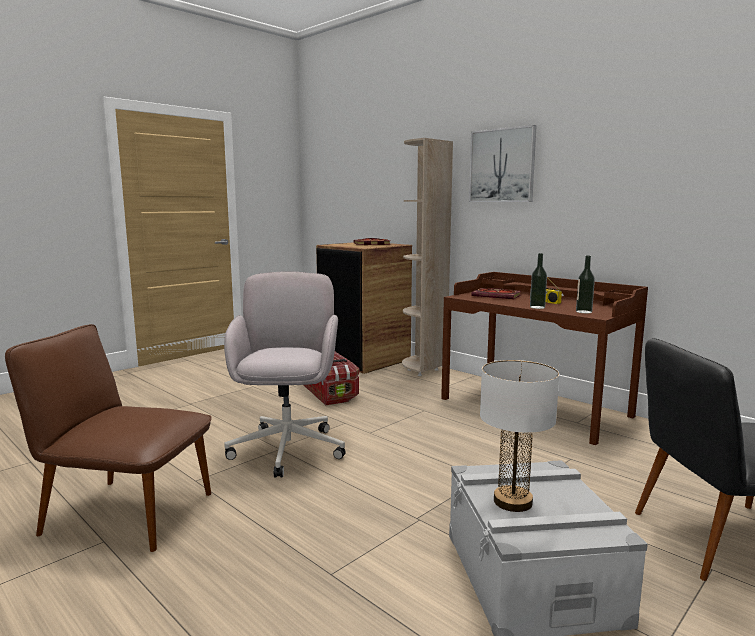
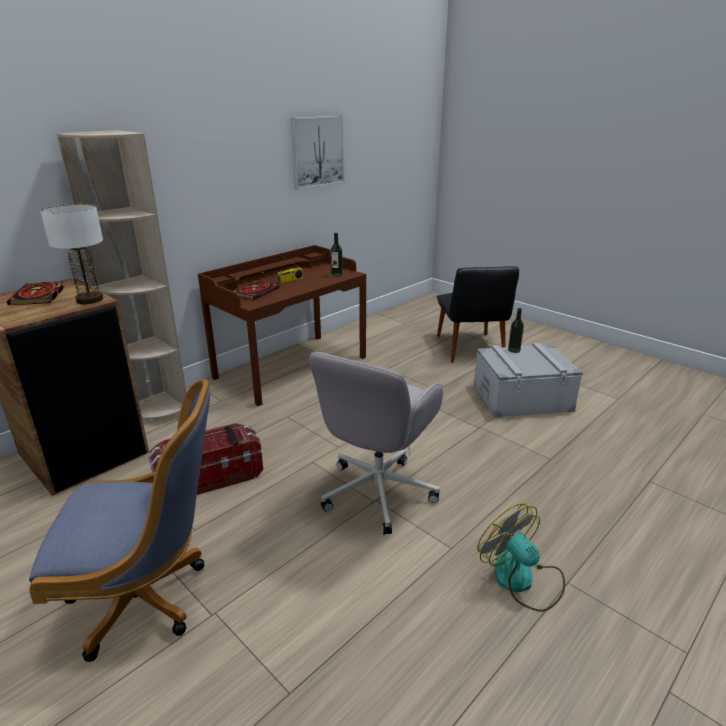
camera: 90 degrees left, 15 degrees up
brown chair [5,324,212,552] -> fan [478,504,565,612]
grey office chair [224,271,346,478] -> grey office chair turned 60 degrees counterclockwise [309,352,443,535]
picture [469,125,537,202] -> picture moved to [291,116,344,190]
table lamp [480,360,559,512] -> table lamp moved to [40,204,103,304]
bottle [530,253,547,309] -> bottle moved to [508,308,524,353]
none -> blue office chair [29,379,210,662]

